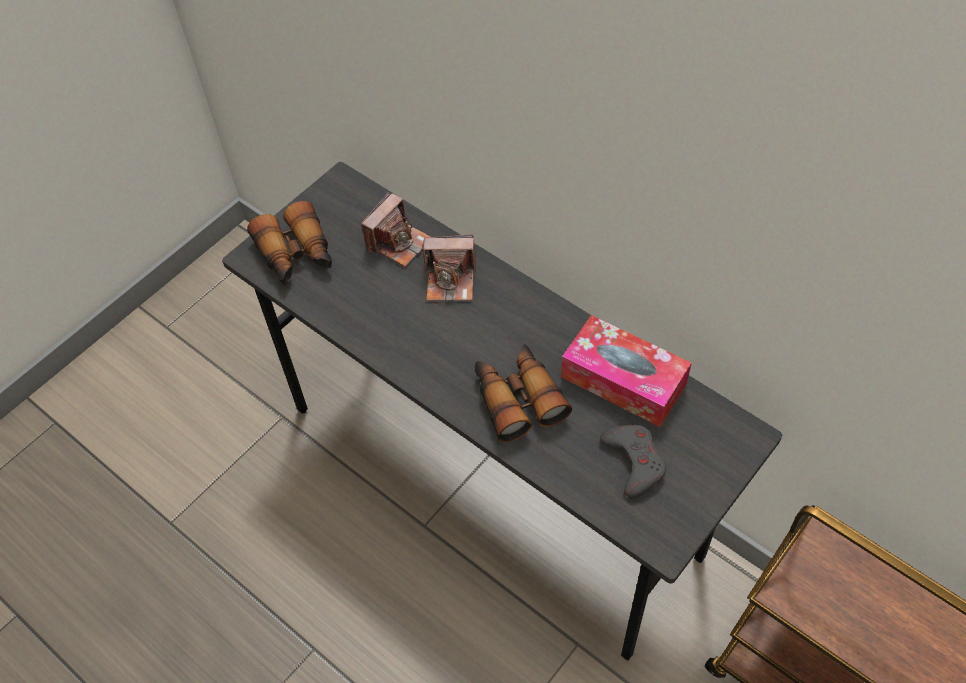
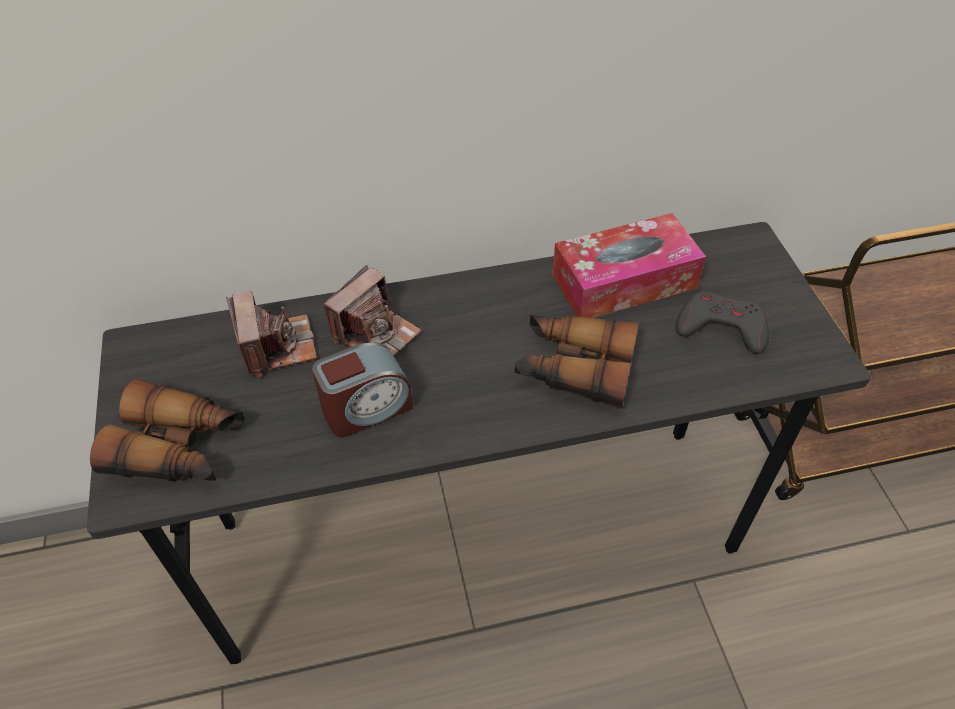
camera: 55 degrees left, 5 degrees down
none -> alarm clock [312,342,413,438]

